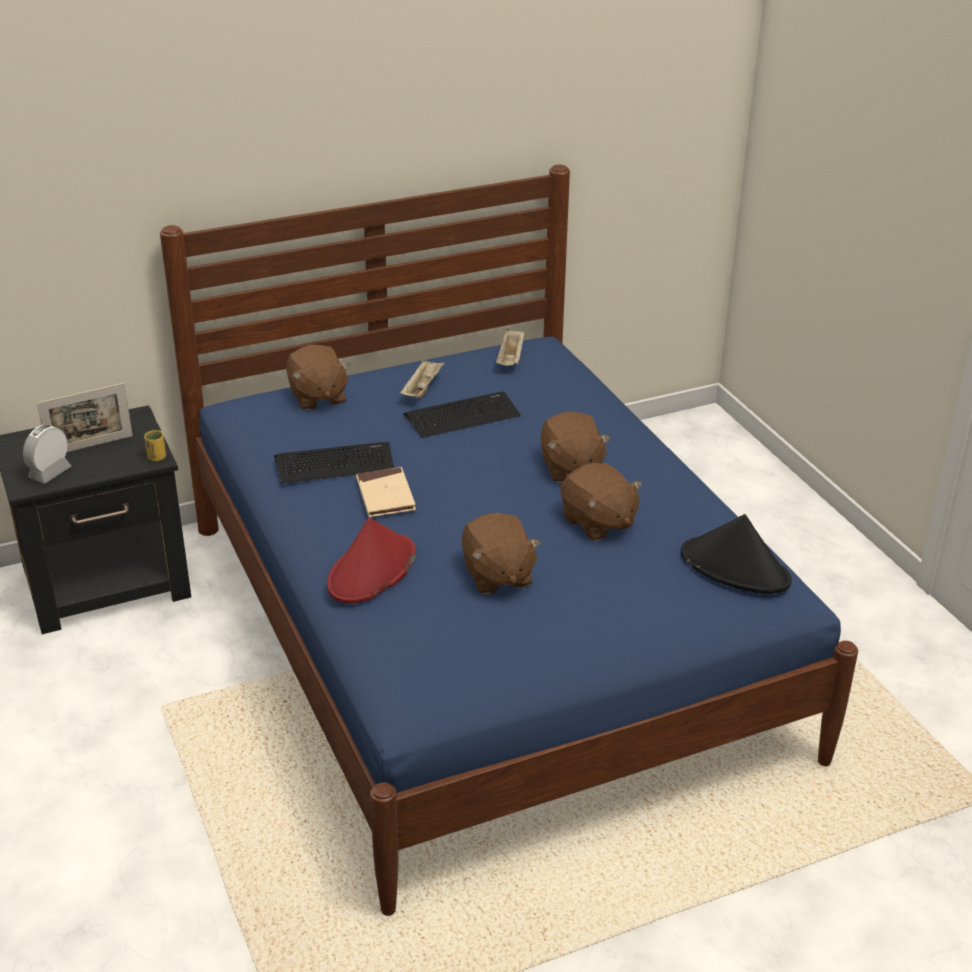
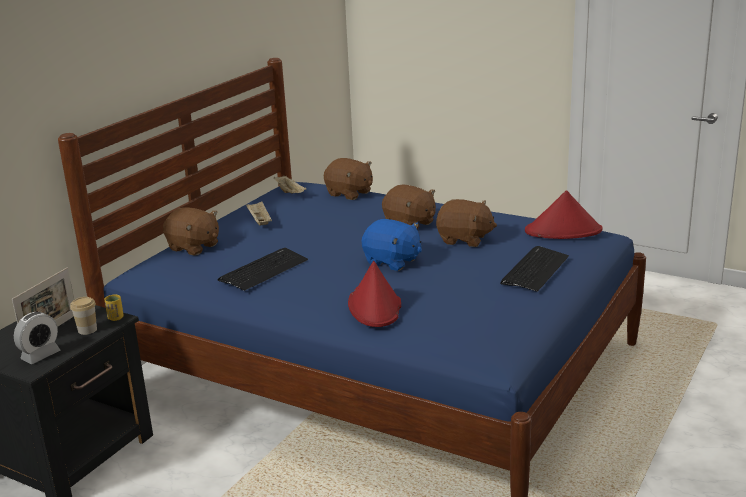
camera: 35 degrees left, 10 degrees down
alarm clock [23,424,71,484] -> alarm clock turned 135 degrees counterclockwise [14,312,60,364]
beige book [356,467,416,517] -> none
keyboard [403,392,521,438] -> keyboard moved to [500,246,569,292]
brown plush toy [461,513,541,594] -> brown plush toy moved to [324,158,373,200]
black hat [681,514,792,594] -> red hat [525,190,603,239]
none -> cup [70,297,97,335]
none -> blue plush toy [362,219,422,271]

